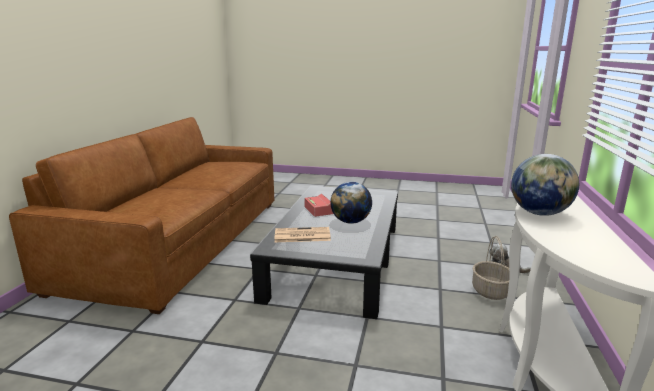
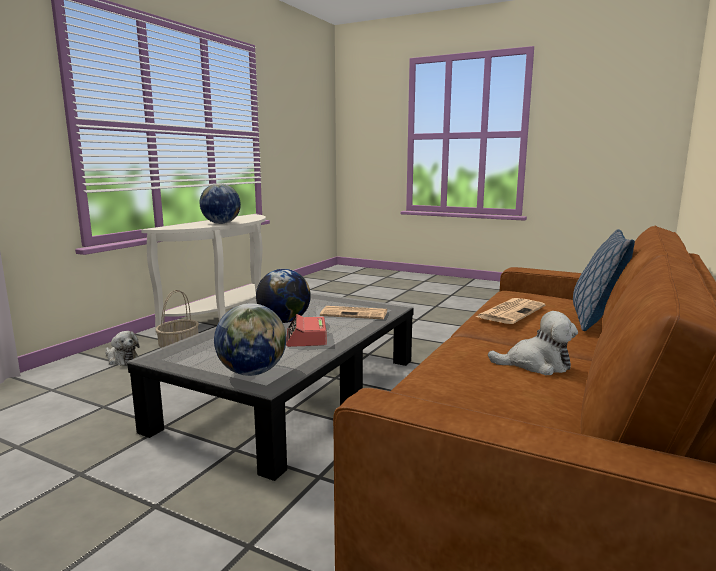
camera: 165 degrees left, 5 degrees down
none -> globe [214,303,286,376]
none -> newspaper [476,298,545,324]
none -> plush toy [488,311,578,375]
none -> pillow [573,229,635,331]

